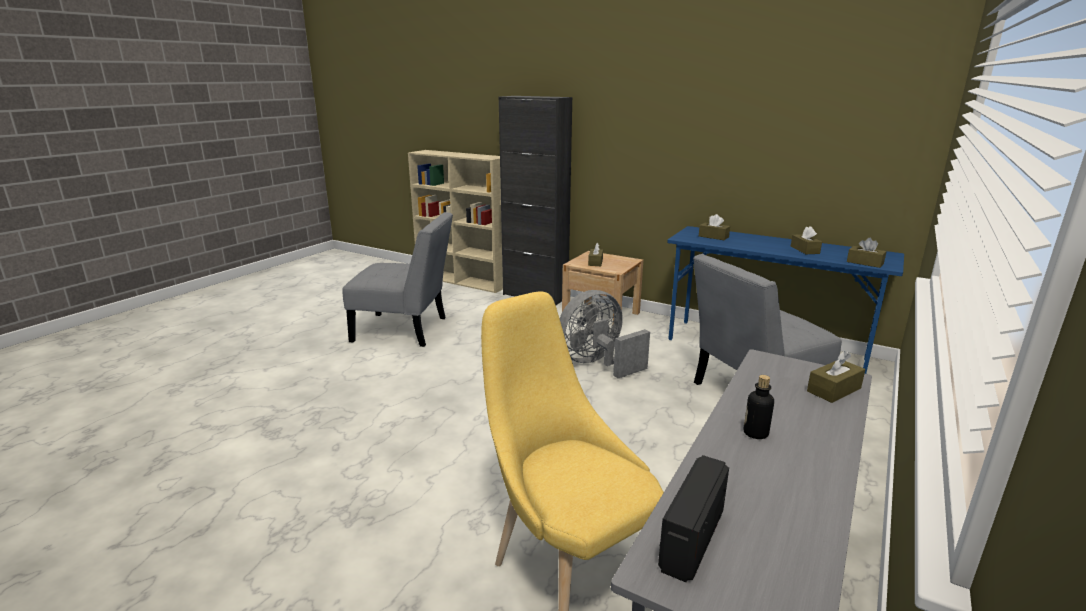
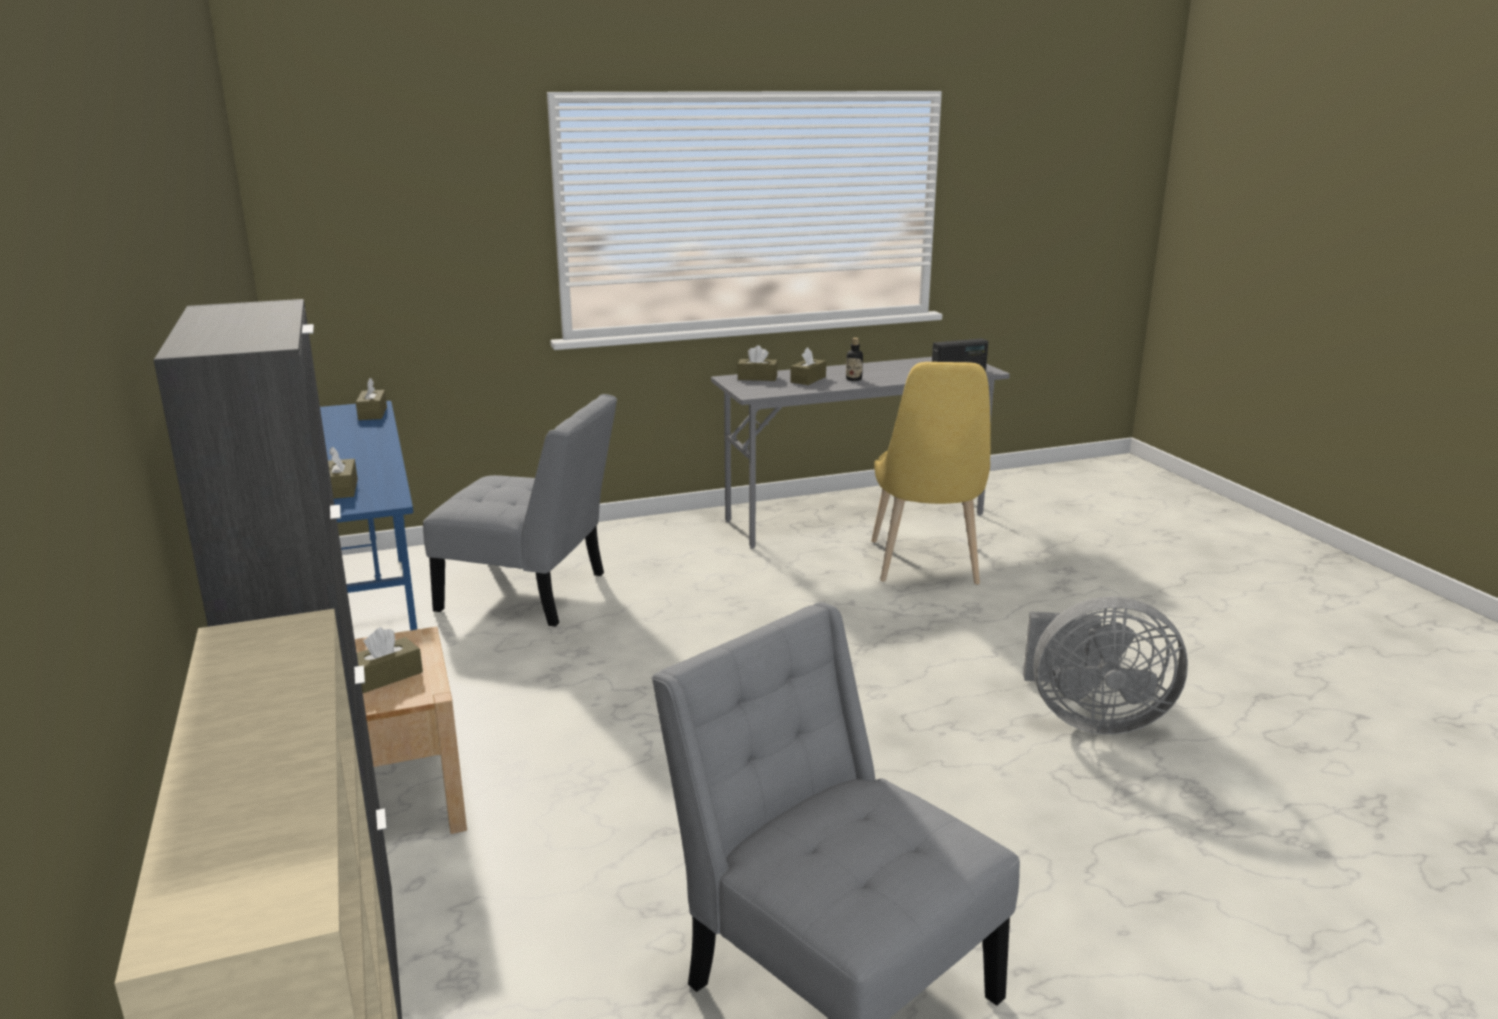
camera: 140 degrees left, 0 degrees up
grey fan [560,290,650,379] -> grey fan moved to [1023,596,1188,734]
brown tissue box [791,226,822,254] -> brown tissue box moved to [790,347,826,385]

